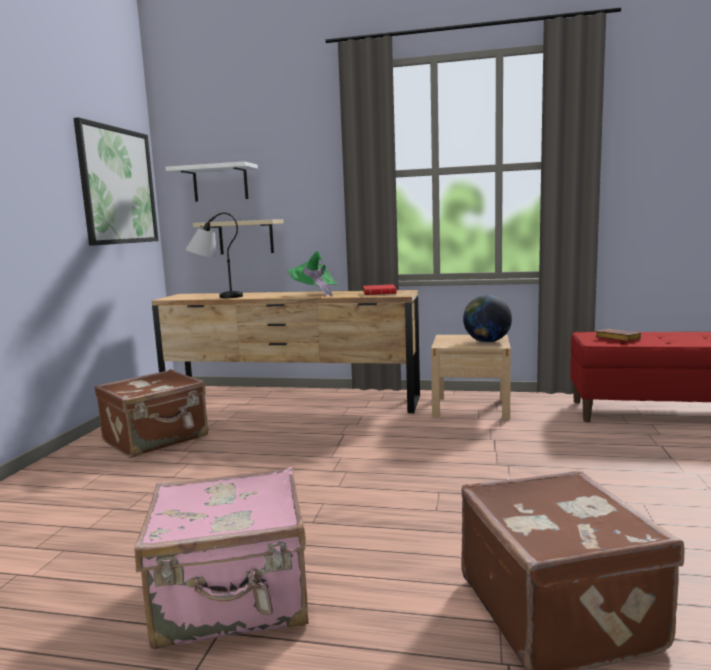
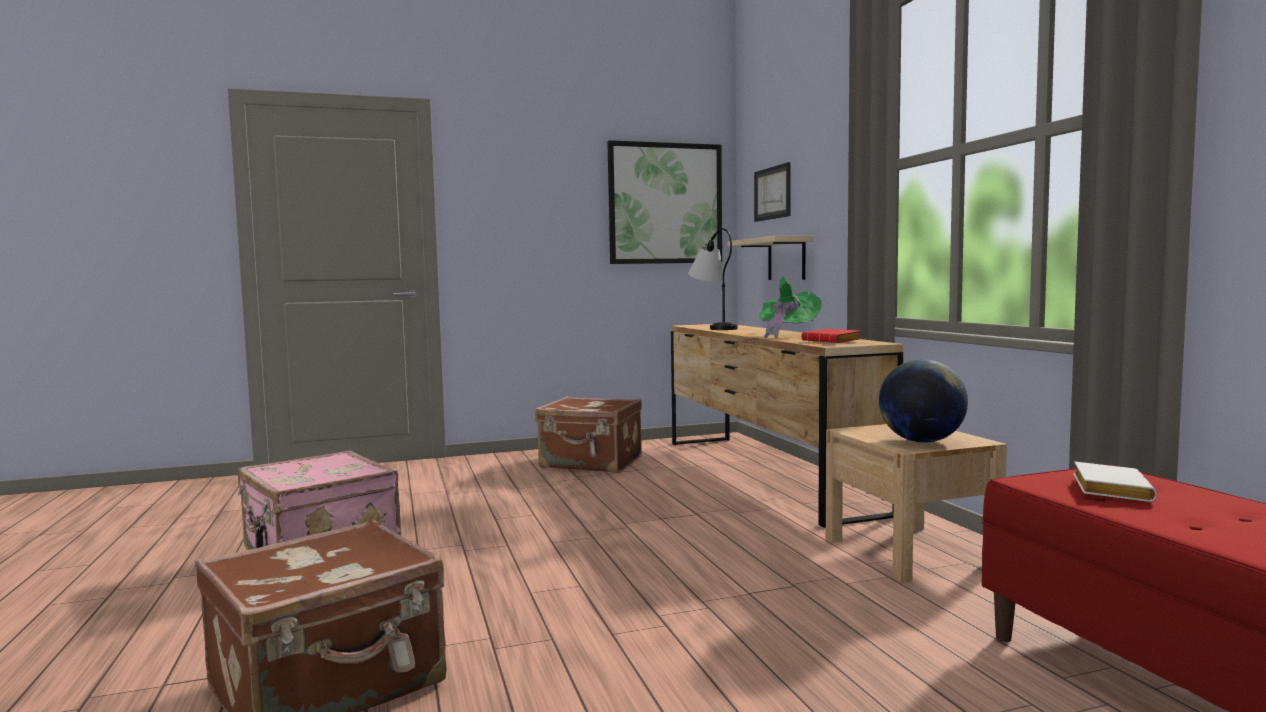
camera: 60 degrees right, 5 degrees down
white shelf [165,161,258,202] -> picture [754,162,791,222]
brown book [595,329,641,341] -> white book [1073,462,1157,502]

